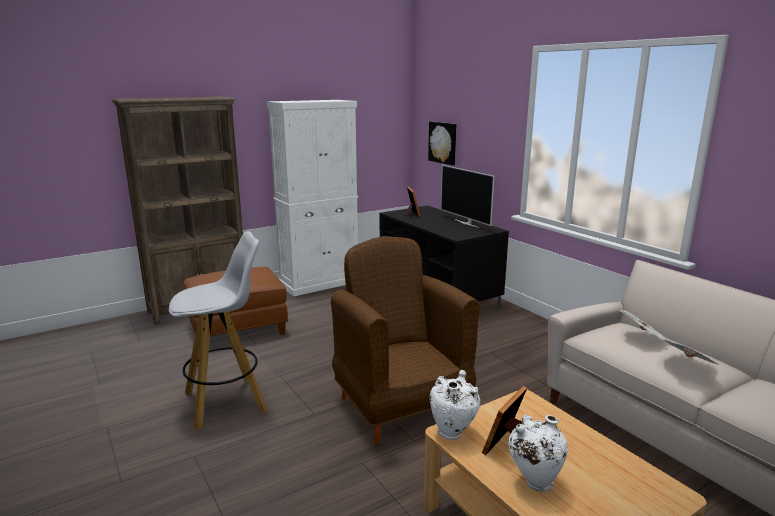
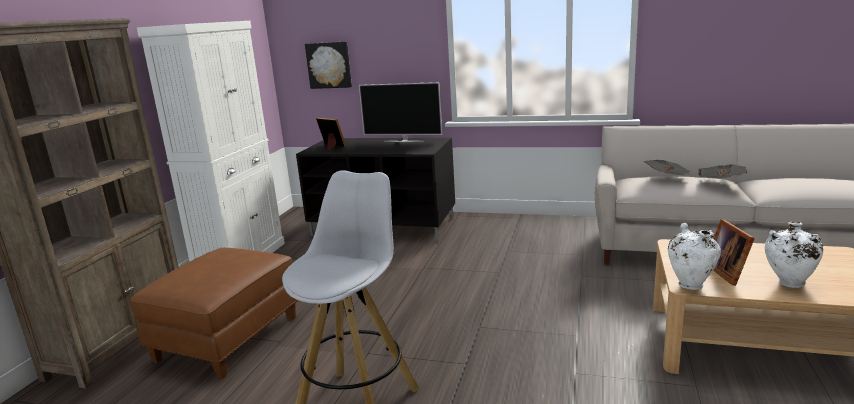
camera: 40 degrees left, 0 degrees up
brown armchair [331,236,480,445] -> none

